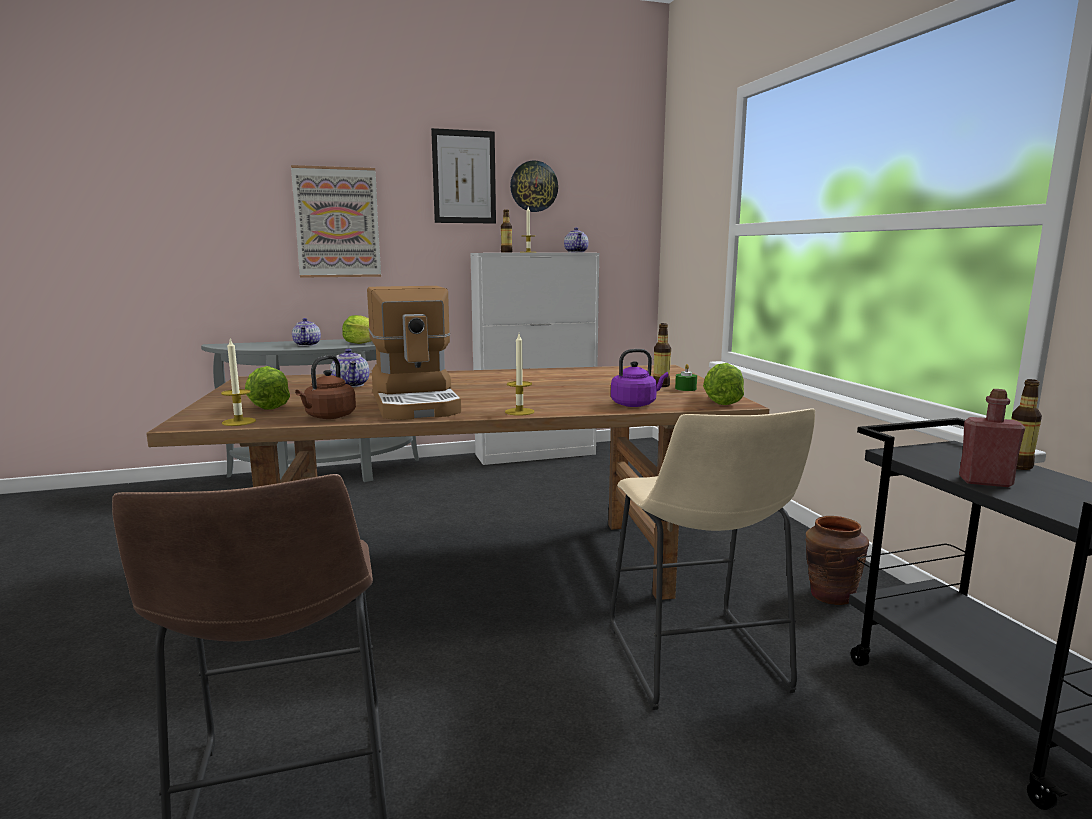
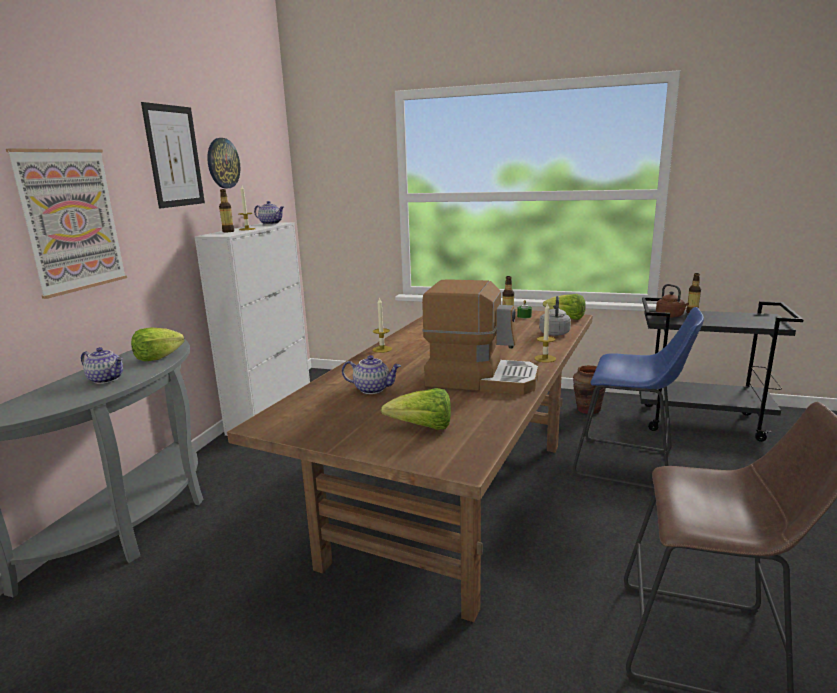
camera: 55 degrees left, 5 degrees up
candle [221,338,256,426] -> candle moved to [372,297,392,353]
brown kettle [295,355,356,419] -> brown kettle moved to [656,284,689,318]
beige stool [610,408,815,710] -> blue stool [573,307,704,489]
purple kettle [611,349,669,407] -> grey kettle [539,296,571,336]
red bottle [959,389,1025,487] -> none

